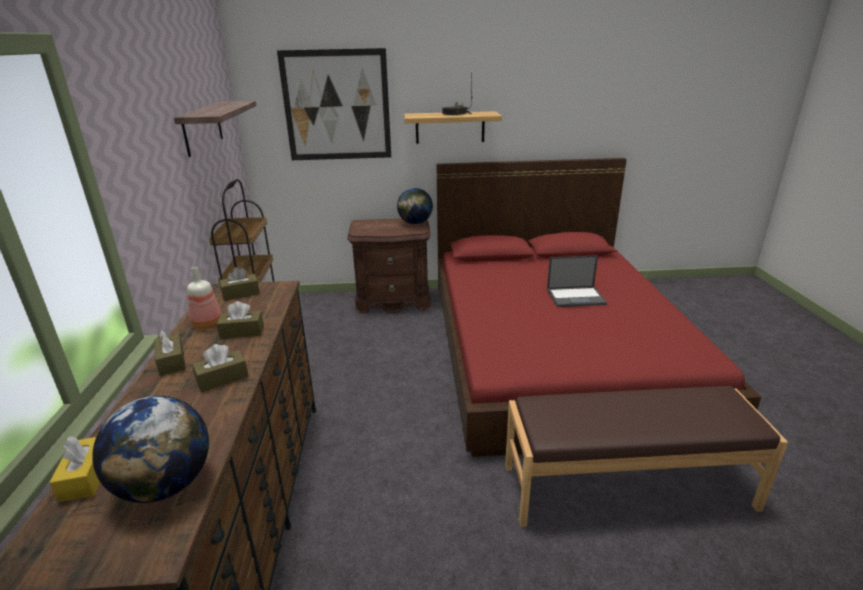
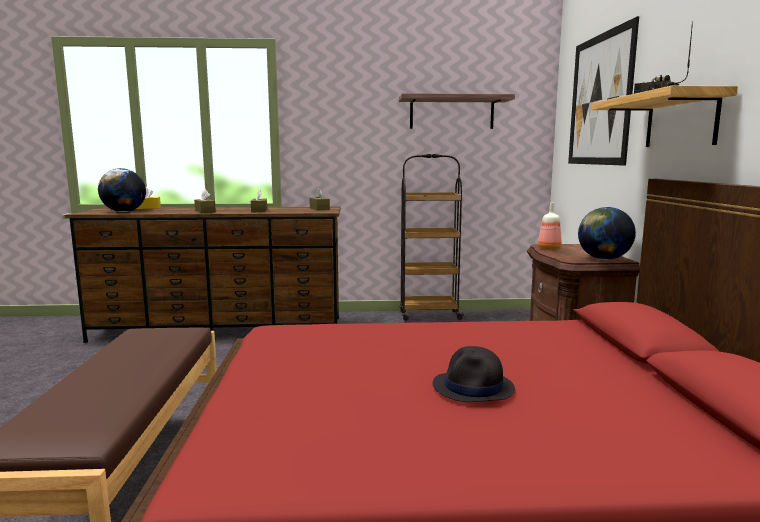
camera: 90 degrees right, 15 degrees down
brown tissue box [154,330,186,376] -> none
bottle [187,267,222,329] -> bottle moved to [538,202,562,250]
laptop [547,255,607,307] -> black hat [433,346,515,402]

